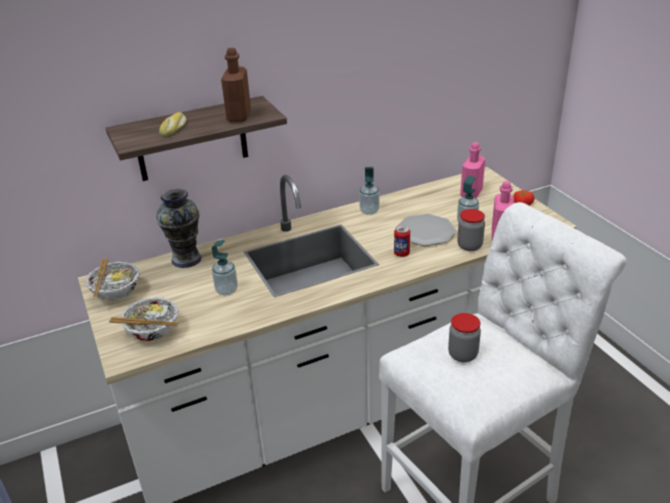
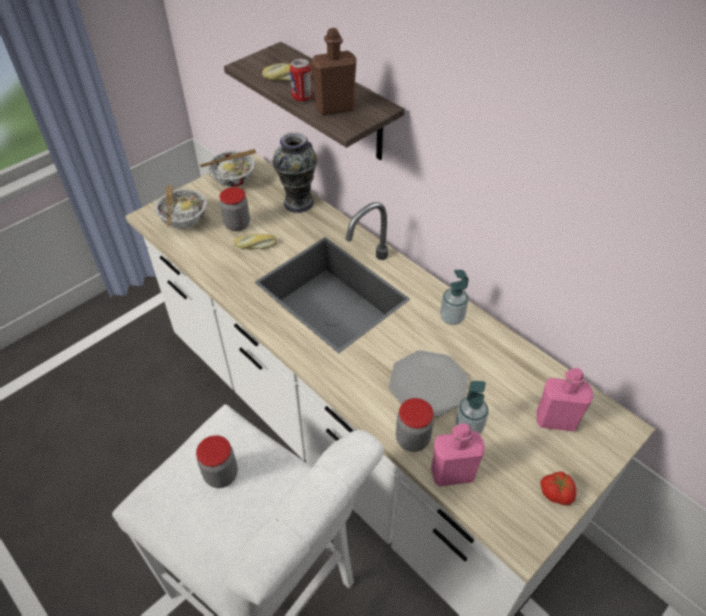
camera: 70 degrees right, 15 degrees up
soap dispenser [212,240,238,295] -> bread [234,234,277,249]
can [394,225,410,257] -> can moved to [290,59,312,102]
none -> jar [219,187,250,231]

